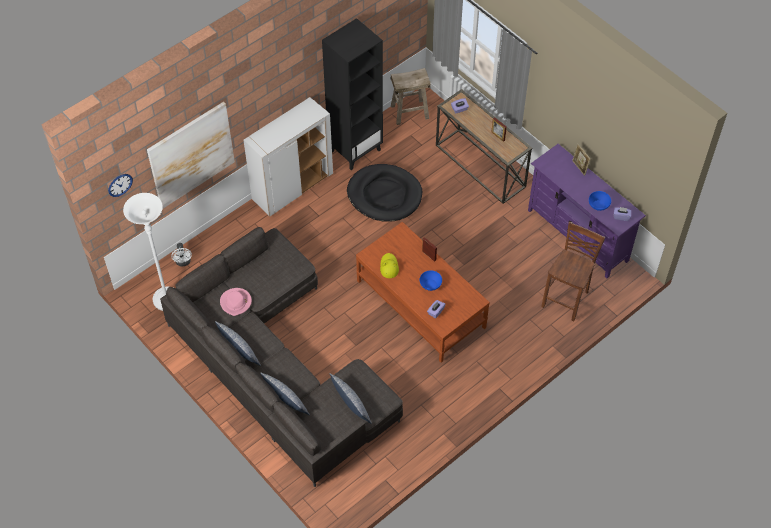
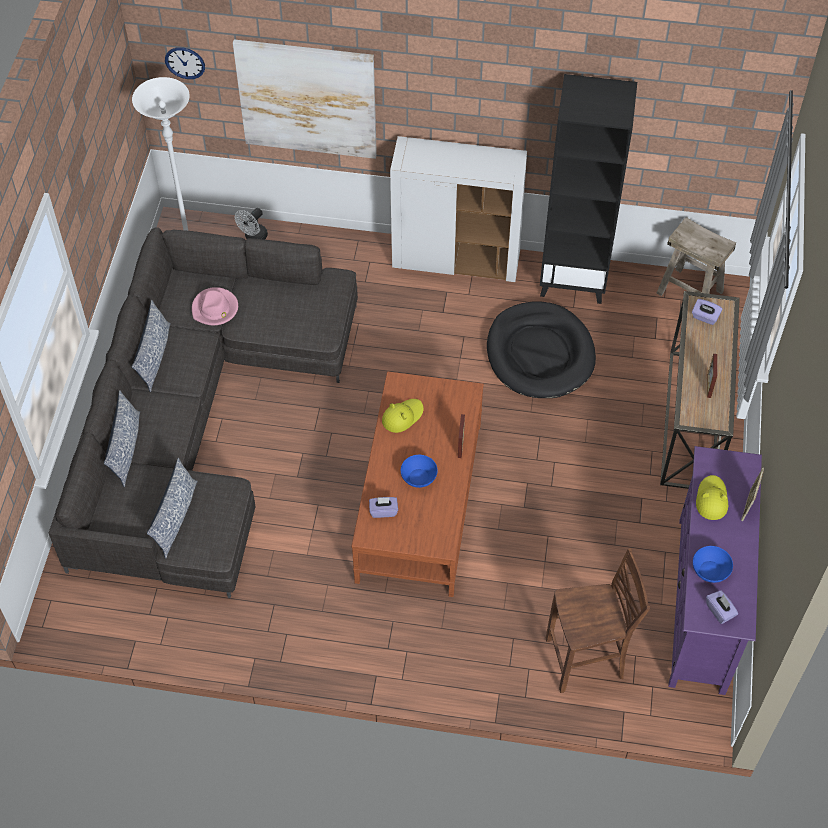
camera: 50 degrees right, 0 degrees up
none -> yellow hat [696,475,728,520]

